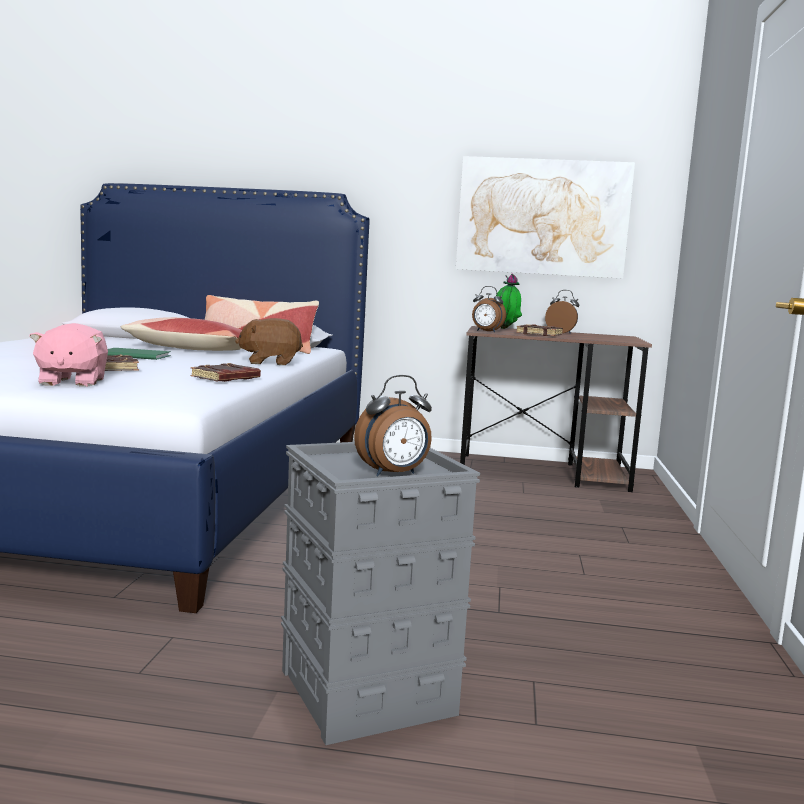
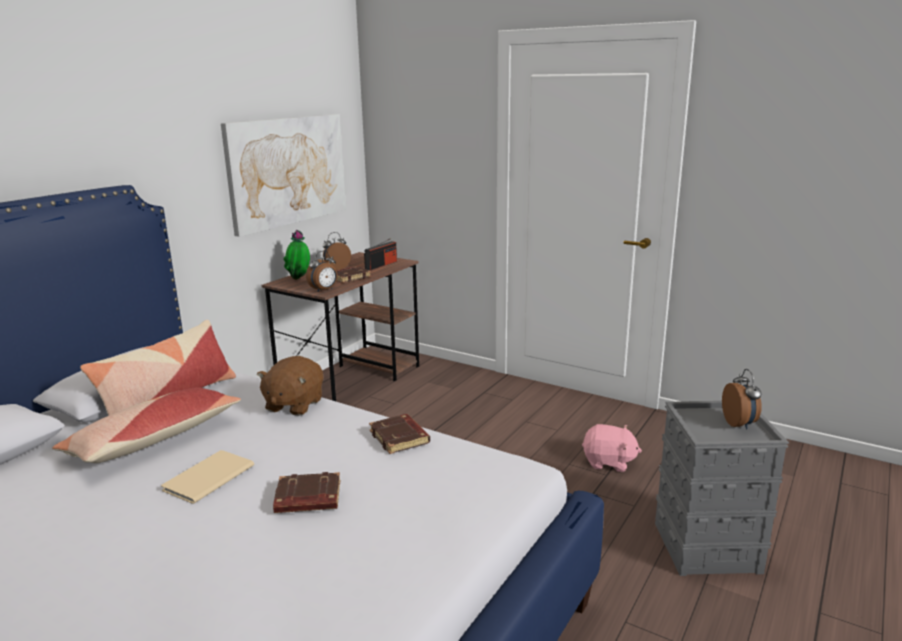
camera: 65 degrees left, 10 degrees up
pink plush toy [29,323,108,387] -> pink plush toy moved to [582,424,642,472]
green book [107,348,171,360] -> beige book [161,450,254,504]
none -> radio [364,238,397,270]

